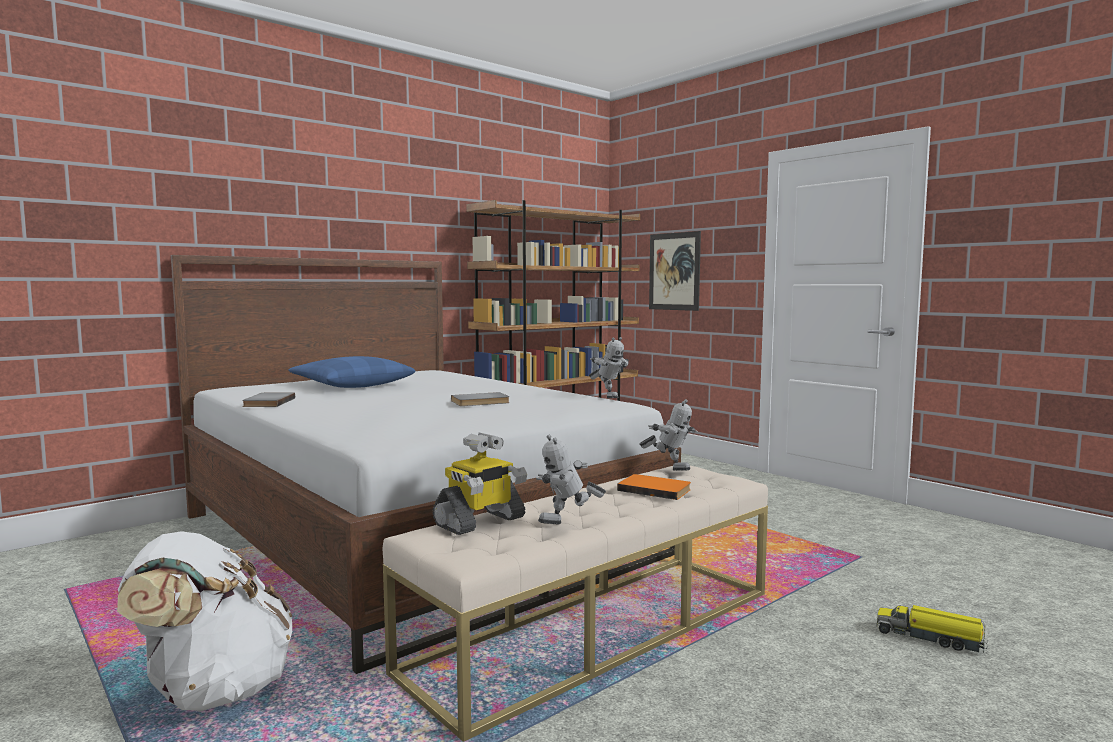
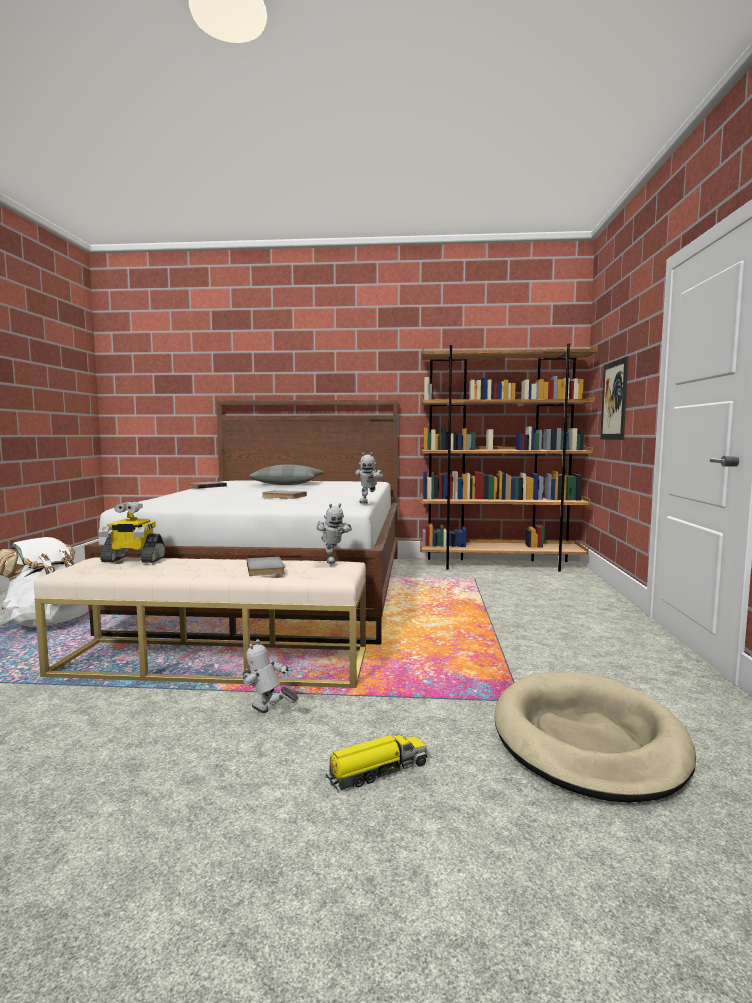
camera: 45 degrees right, 0 degrees up
blue pillow [288,356,416,388] -> grey pillow [249,465,324,485]
toy robot [536,435,606,524] -> toy robot moved to [242,639,298,713]
orange book [617,474,691,500] -> grey book [247,557,285,576]
toy truck [877,605,986,652] -> toy truck turned 75 degrees clockwise [326,733,427,790]
none -> beige dog bed [494,672,696,803]

